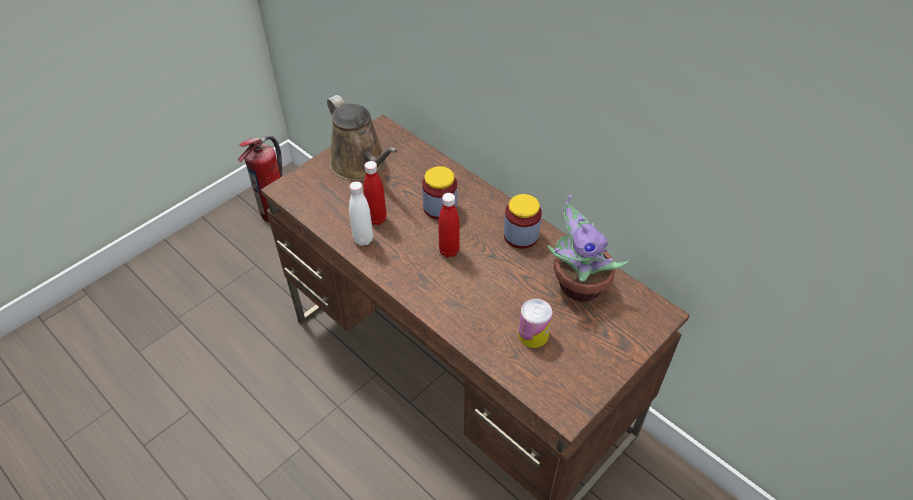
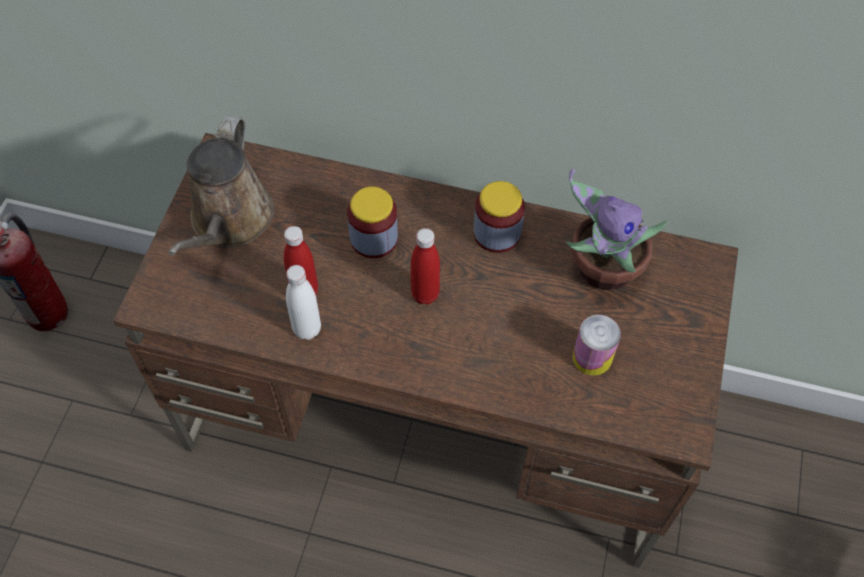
camera: 30 degrees left, 10 degrees up
brown watering can [327,95,397,181] -> brown watering can turned 75 degrees clockwise [168,116,274,256]

